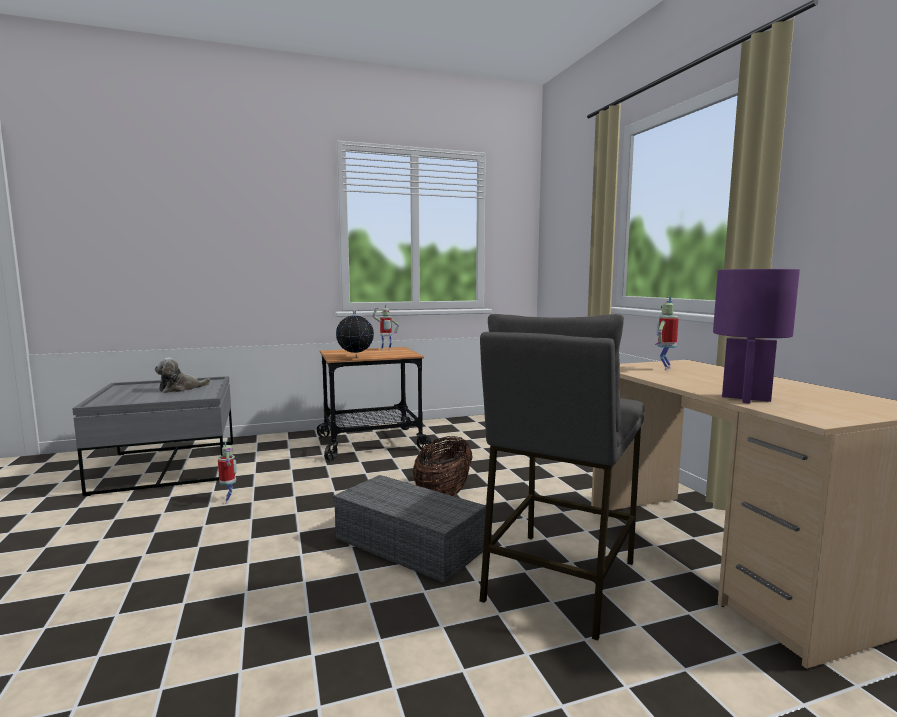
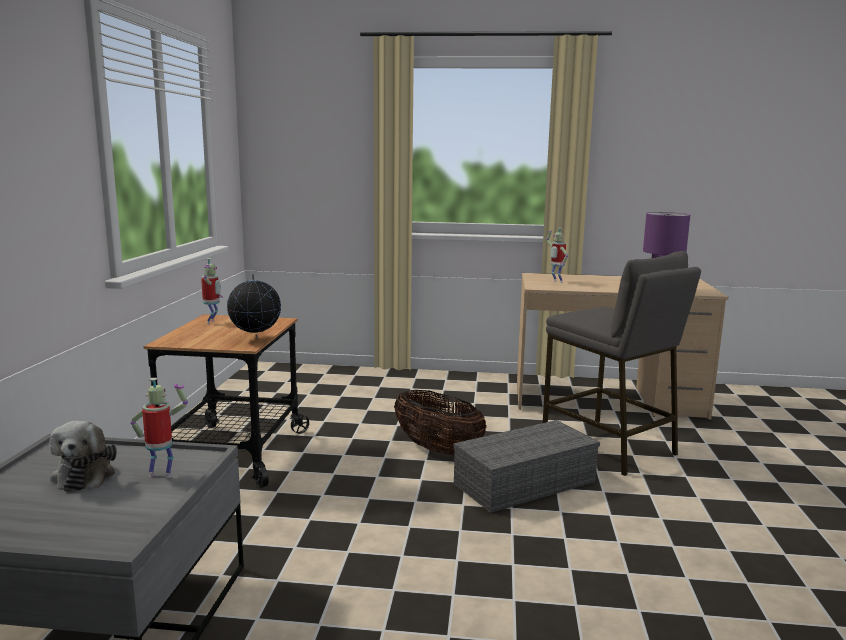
camera: 65 degrees left, 5 degrees up
toy robot [218,440,237,504] -> toy robot moved to [130,378,188,478]

